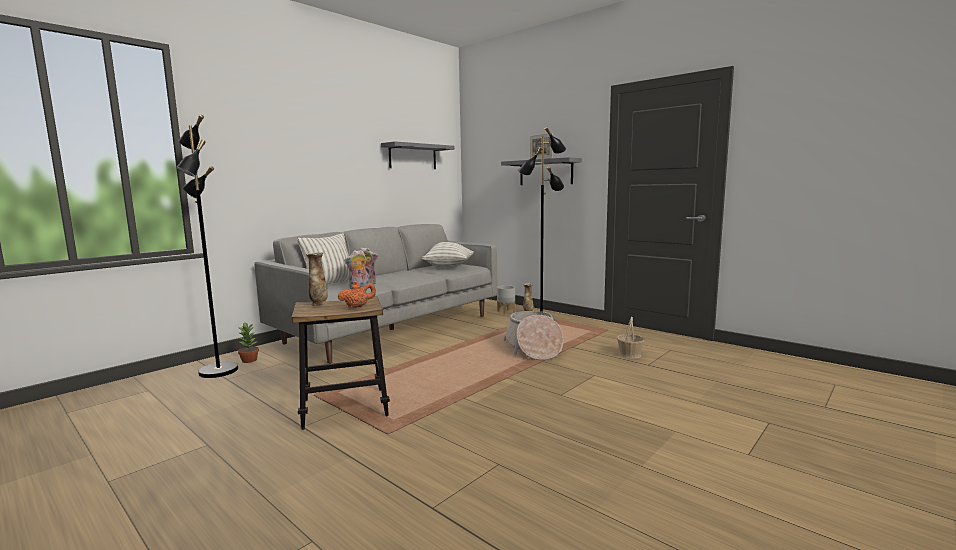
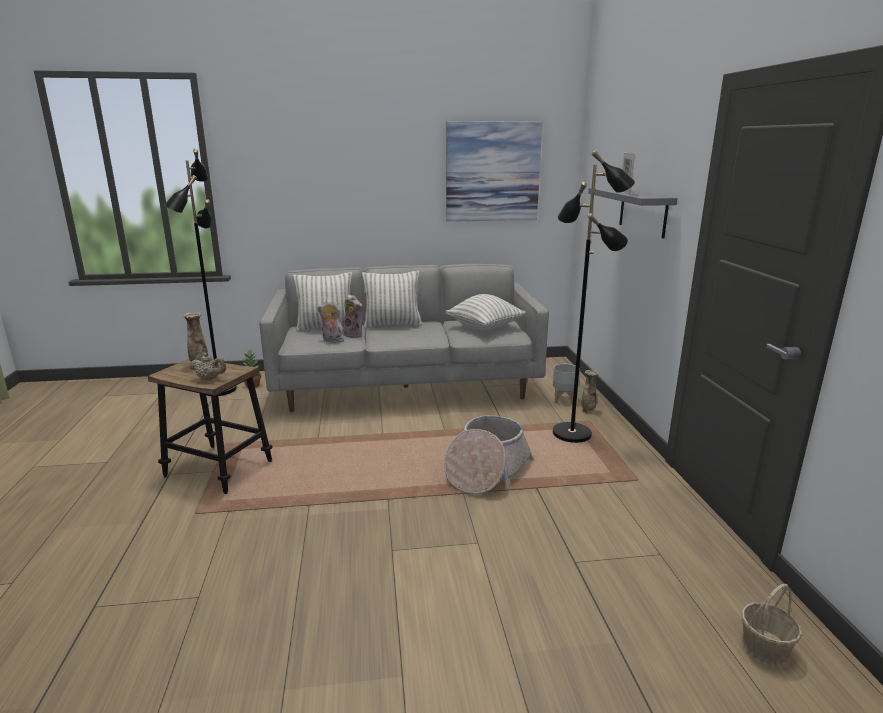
camera: 40 degrees right, 10 degrees up
orange teapot [338,281,376,308] -> beige teapot [189,353,226,380]
grey shelf [381,141,455,169] -> picture [446,121,542,222]
basket [617,317,645,359] -> basket moved to [741,584,802,667]
none -> pillow [362,271,422,328]

